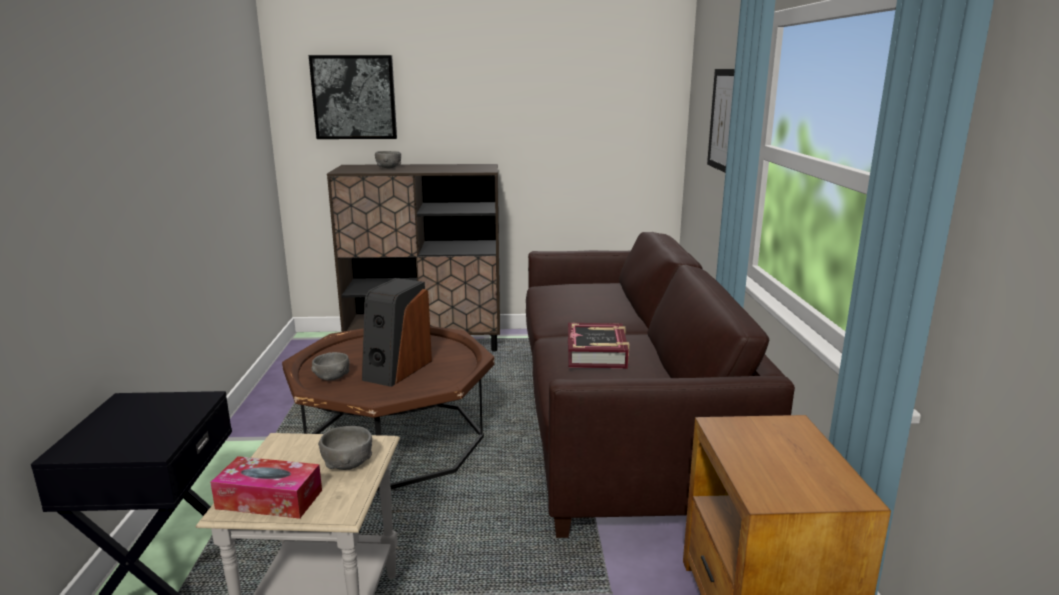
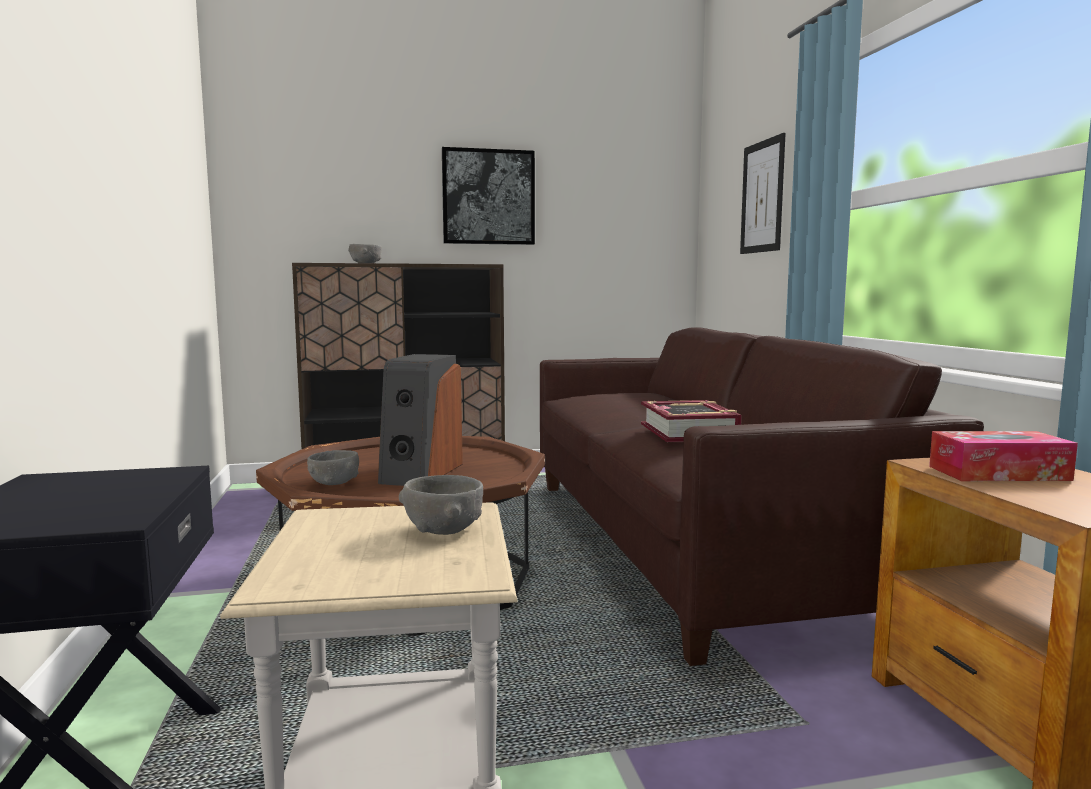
camera: 10 degrees left, 10 degrees down
tissue box [210,456,322,519] -> tissue box moved to [929,431,1078,481]
picture [309,55,397,139] -> picture moved to [442,147,535,245]

